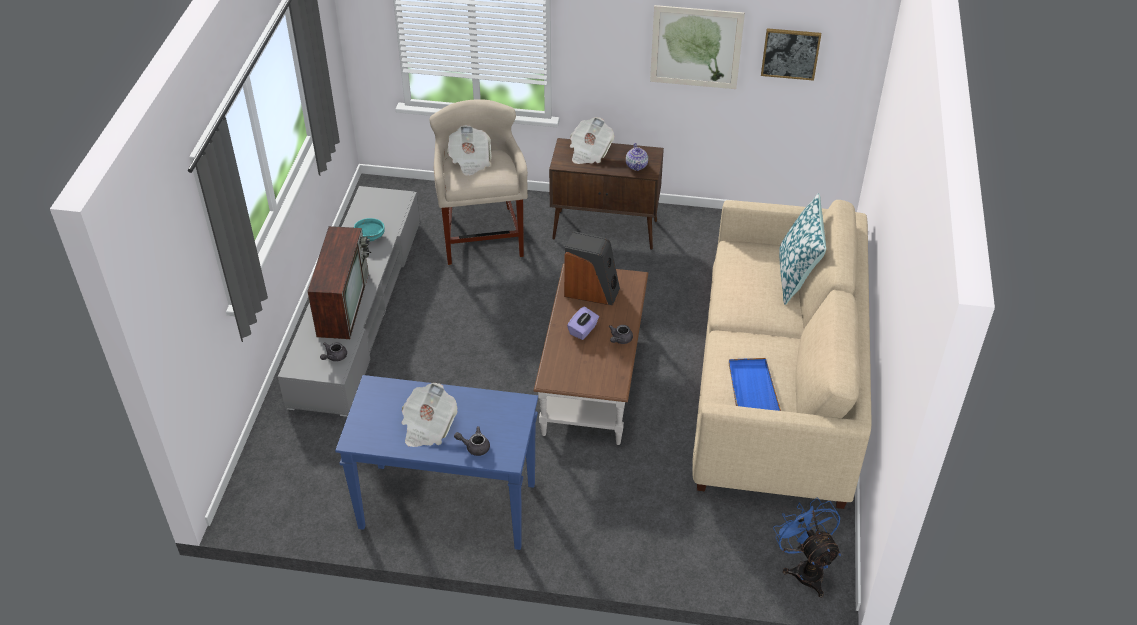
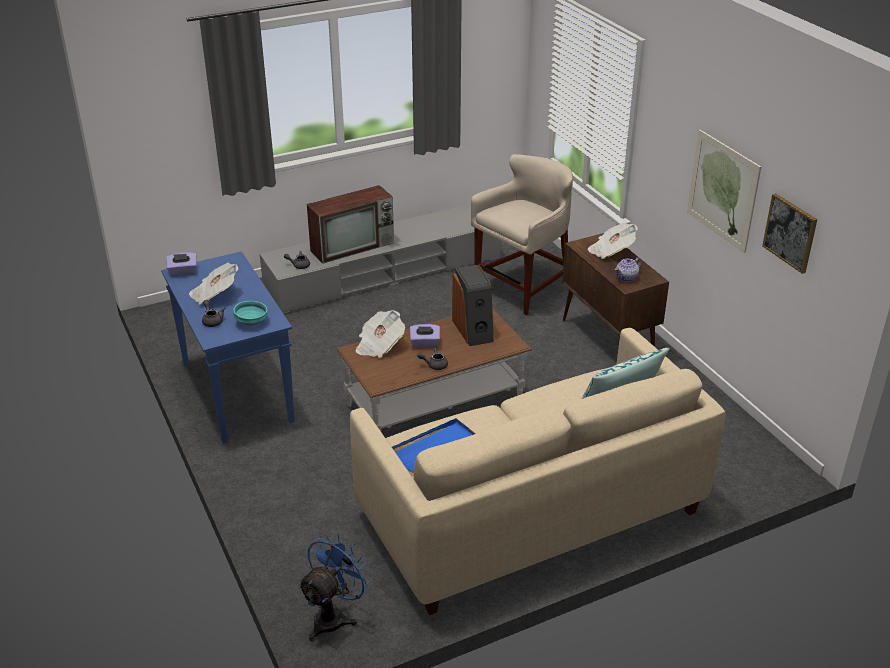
camera: 55 degrees right, 10 degrees down
turquoise bowl [354,218,385,241] -> turquoise bowl moved to [233,301,268,326]
newspaper [447,125,491,176] -> newspaper moved to [356,310,405,358]
none -> purple tissue box [166,252,197,276]

